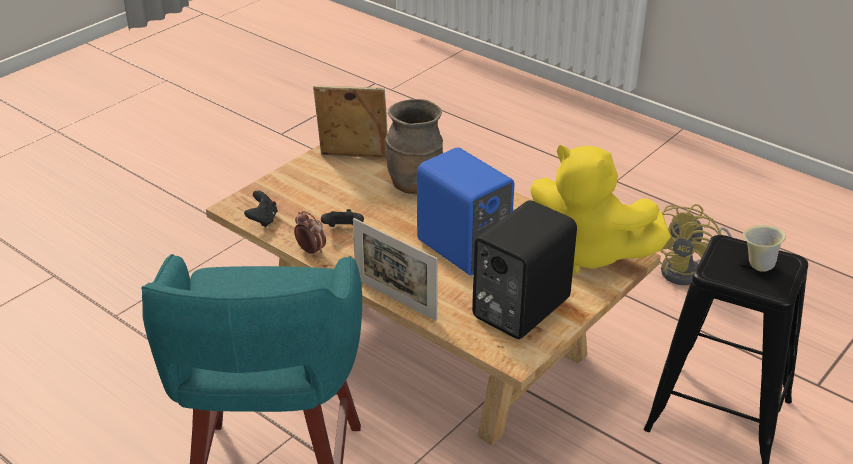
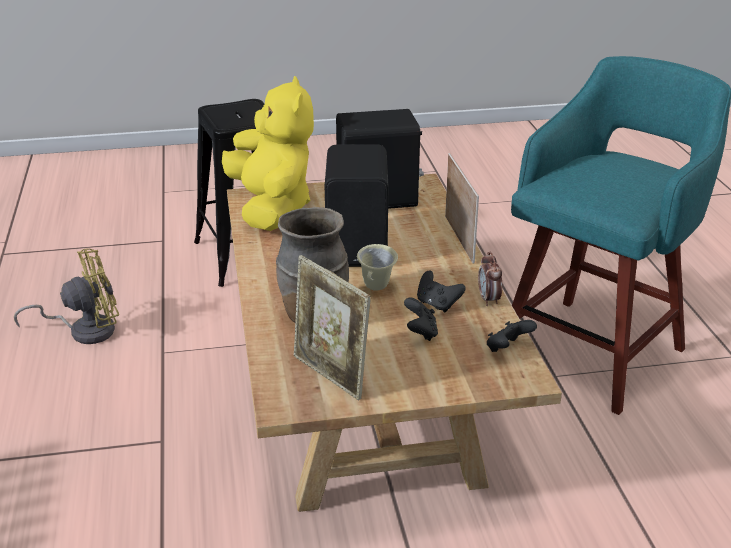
camera: 140 degrees left, 5 degrees down
blue speaker [417,147,514,275] -> black speaker [325,145,388,267]
beige mug [743,225,786,272] -> beige mug moved to [357,244,398,291]
none -> black game controller [404,298,438,341]

